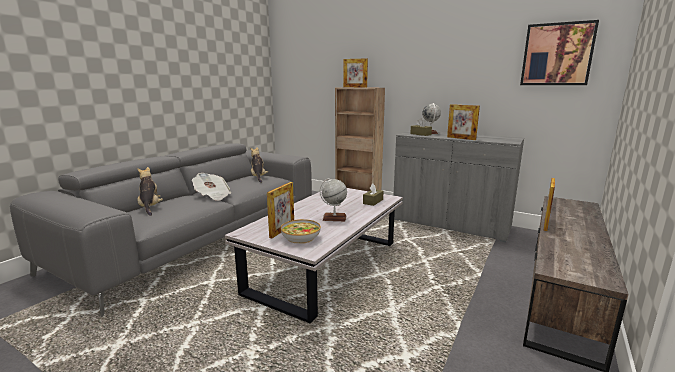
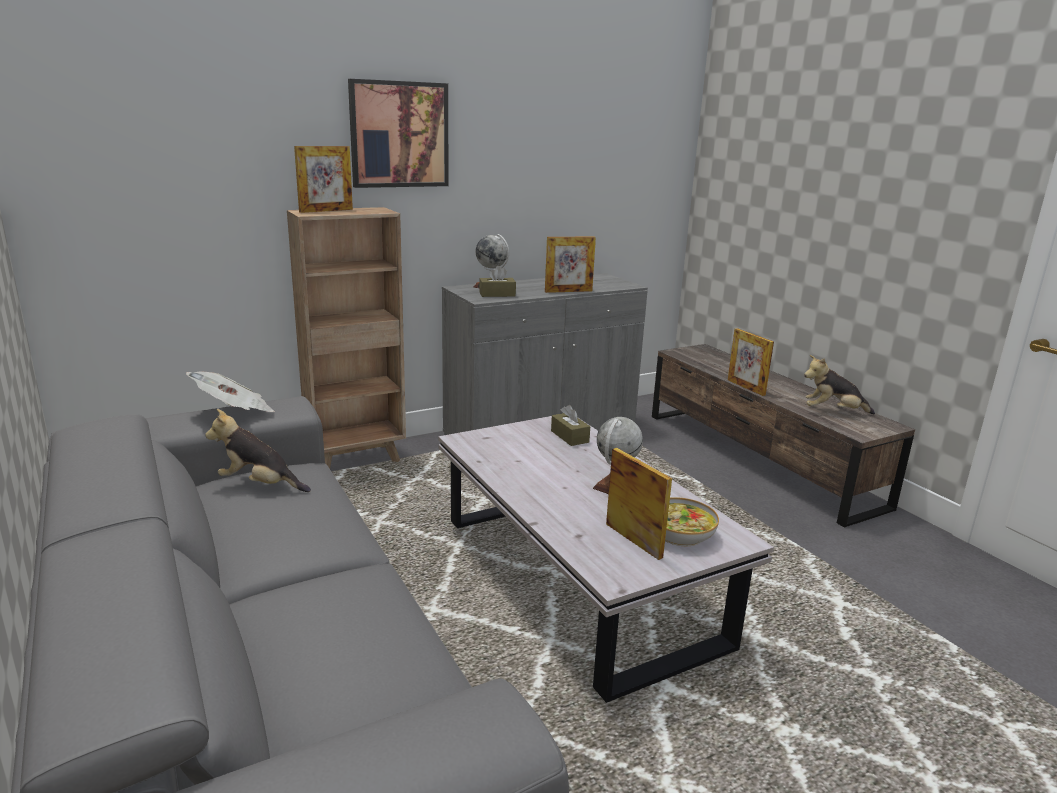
camera: 60 degrees left, 5 degrees up
plush toy [137,167,163,216] -> plush toy moved to [804,355,875,414]
newspaper [192,173,231,201] -> newspaper moved to [186,371,275,412]
picture [520,20,599,85] -> picture moved to [348,79,449,188]

